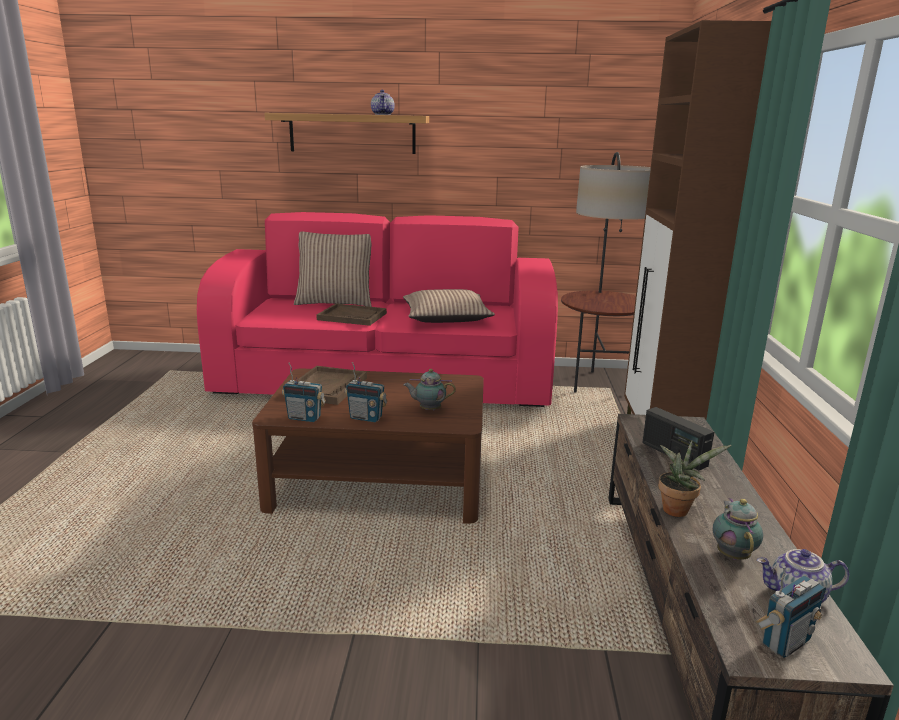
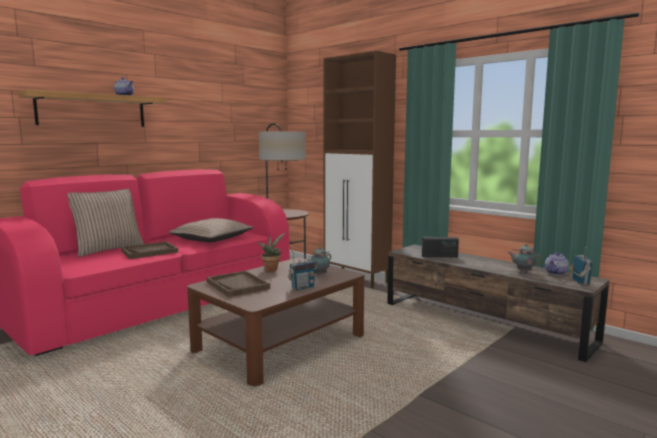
camera: 50 degrees left, 10 degrees down
radio [282,362,326,422] -> none
potted plant [658,441,732,517] -> potted plant moved to [257,233,285,272]

